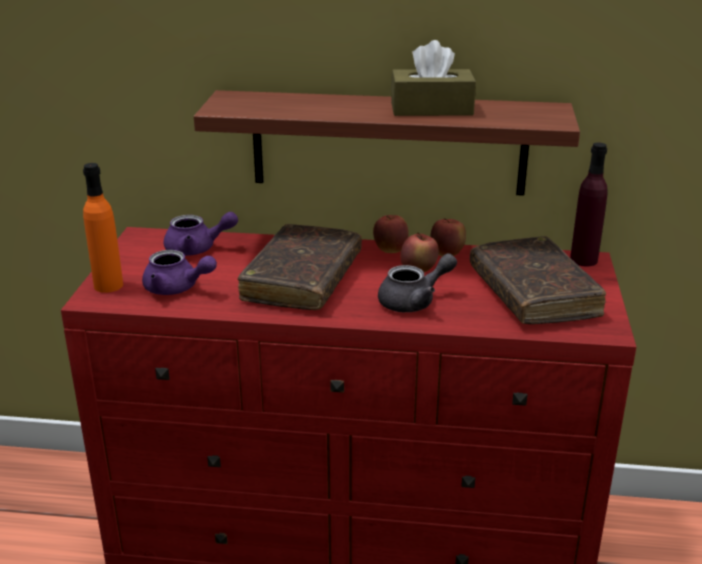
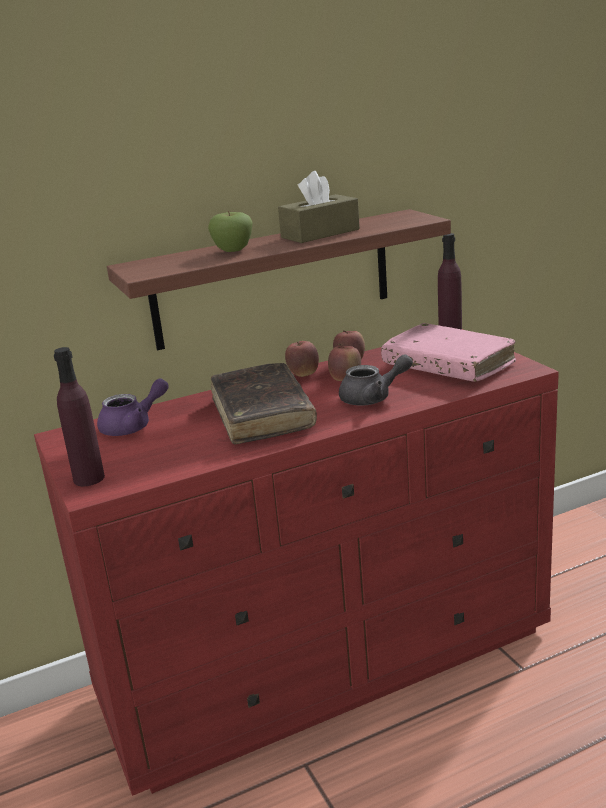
camera: 30 degrees left, 5 degrees down
orange bottle [83,163,123,293] -> purple bottle [54,347,105,486]
purple teapot [142,250,217,295] -> none
grey teapot [378,253,457,312] -> grey teapot turned 45 degrees clockwise [339,354,413,406]
brown book [470,236,606,324] -> pink book [381,323,516,382]
none -> apple [208,211,253,252]

